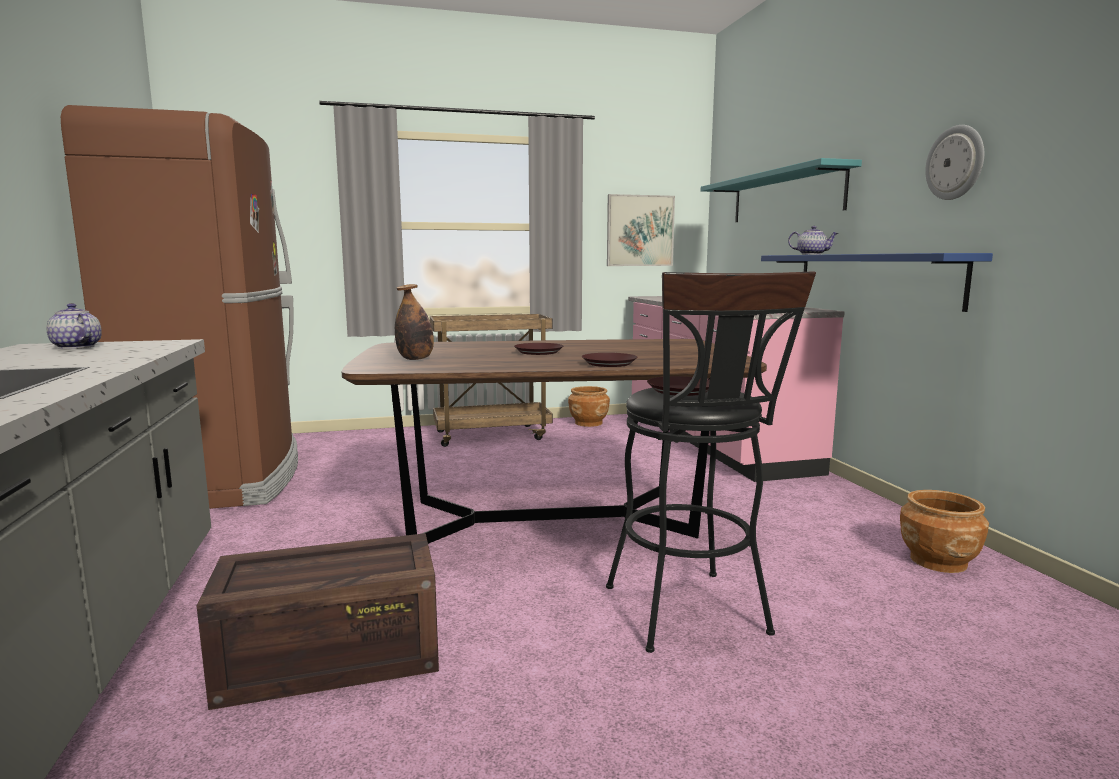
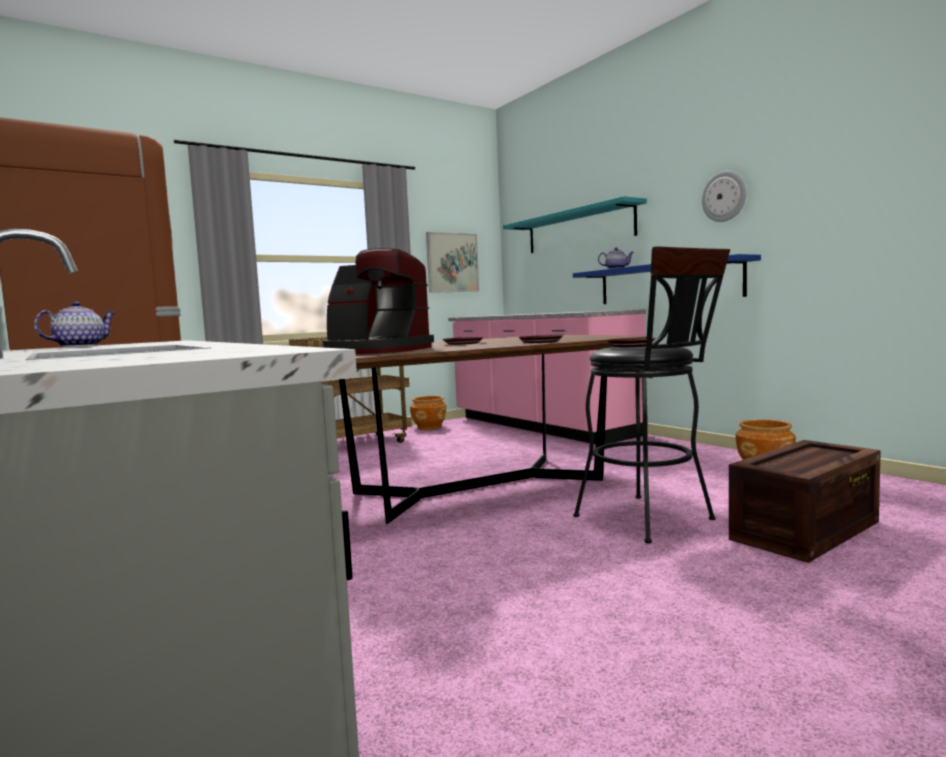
camera: 20 degrees left, 5 degrees down
teapot [47,303,102,349] -> teapot turned 105 degrees clockwise [34,301,115,347]
crate [197,533,439,710] -> crate moved to [729,440,881,563]
bottle [395,284,434,360] -> coffee machine [322,248,434,354]

